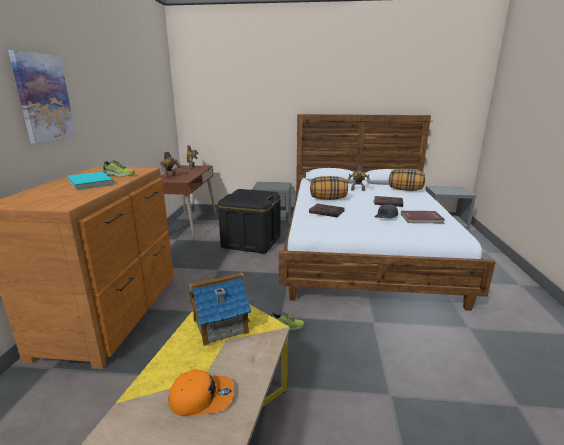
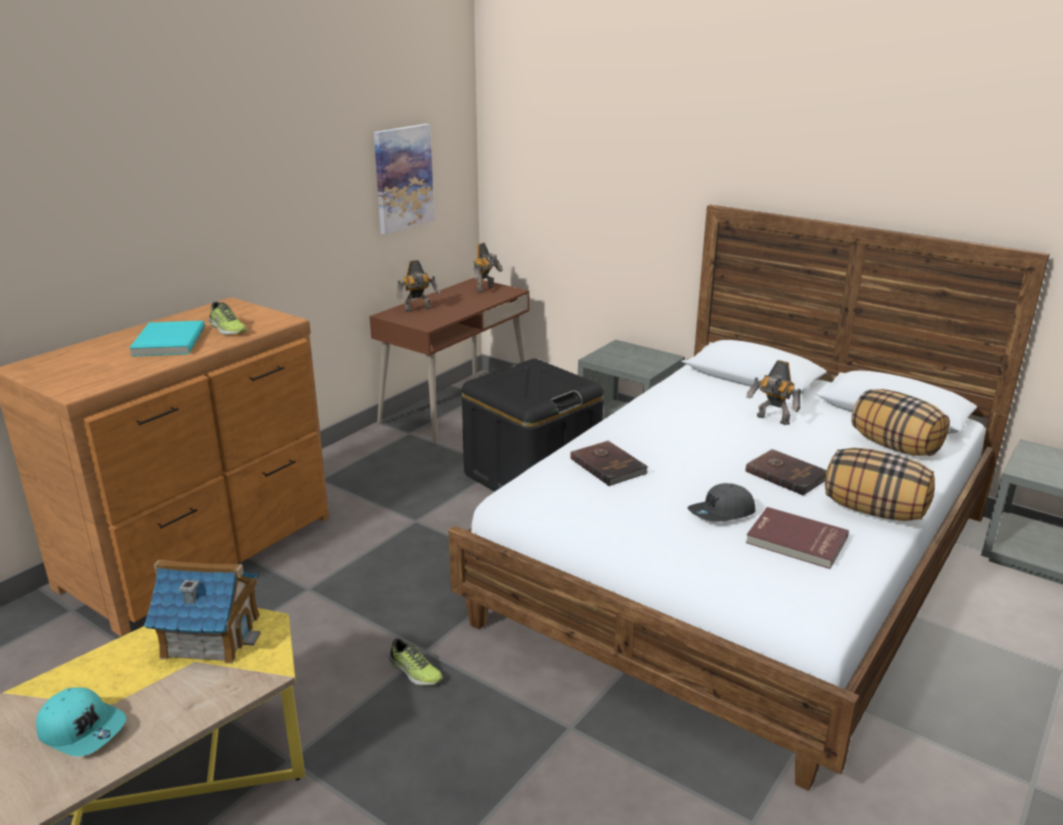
camera: 30 degrees right, 5 degrees up
picture [8,50,76,143] -> picture moved to [374,124,434,234]
orange cap [168,370,234,416] -> turquoise cap [36,687,126,757]
pillow [310,176,348,200] -> pillow moved to [825,447,935,521]

